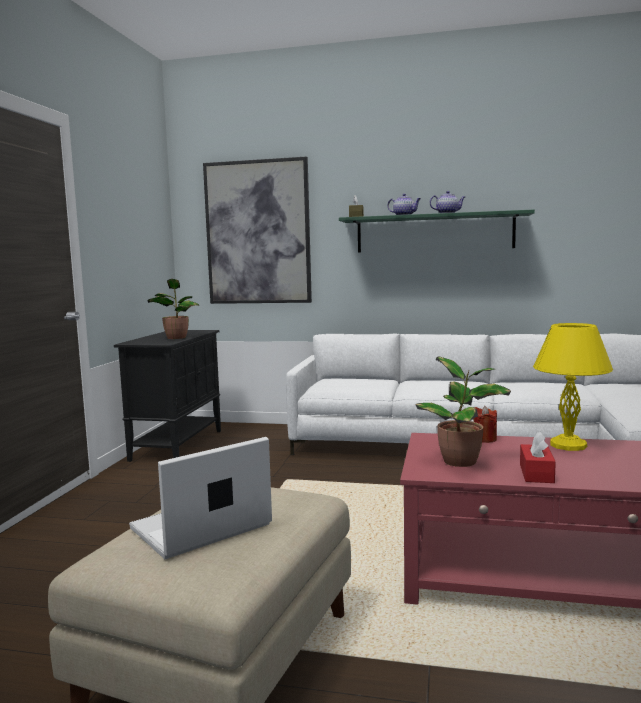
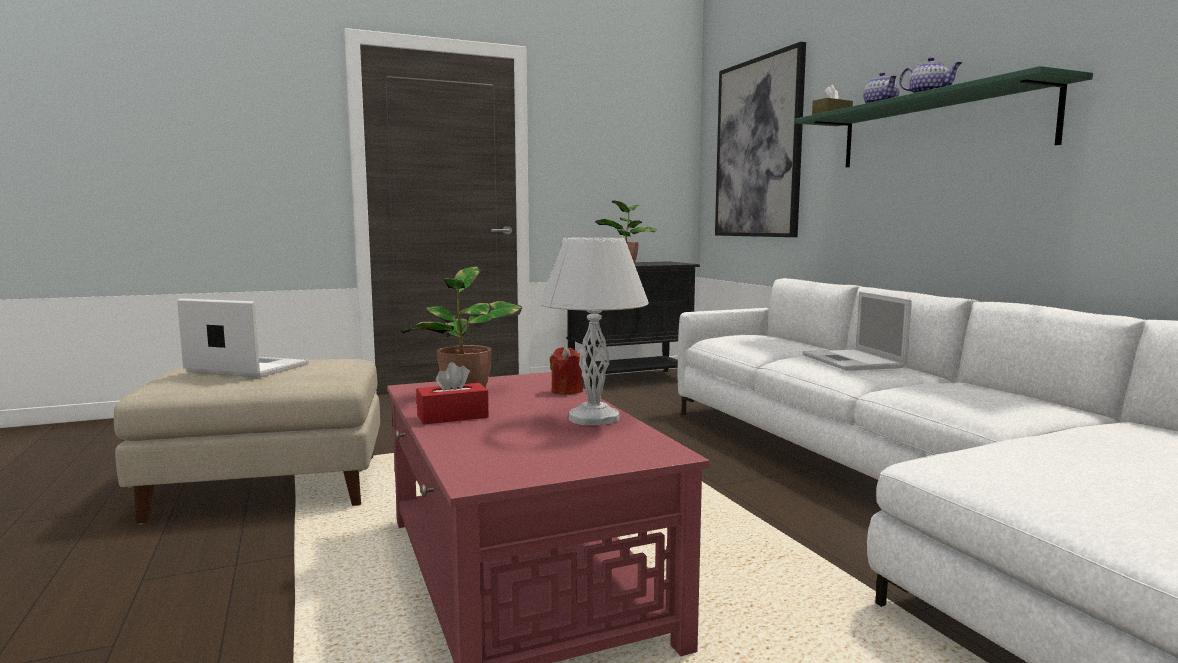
camera: 55 degrees right, 0 degrees up
yellow table lamp [533,323,613,451] -> white table lamp [540,237,649,425]
none -> laptop [802,292,912,371]

